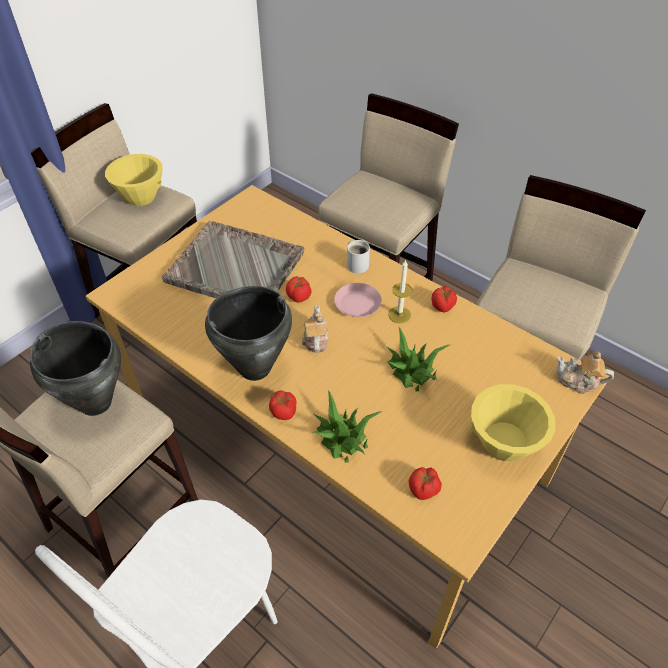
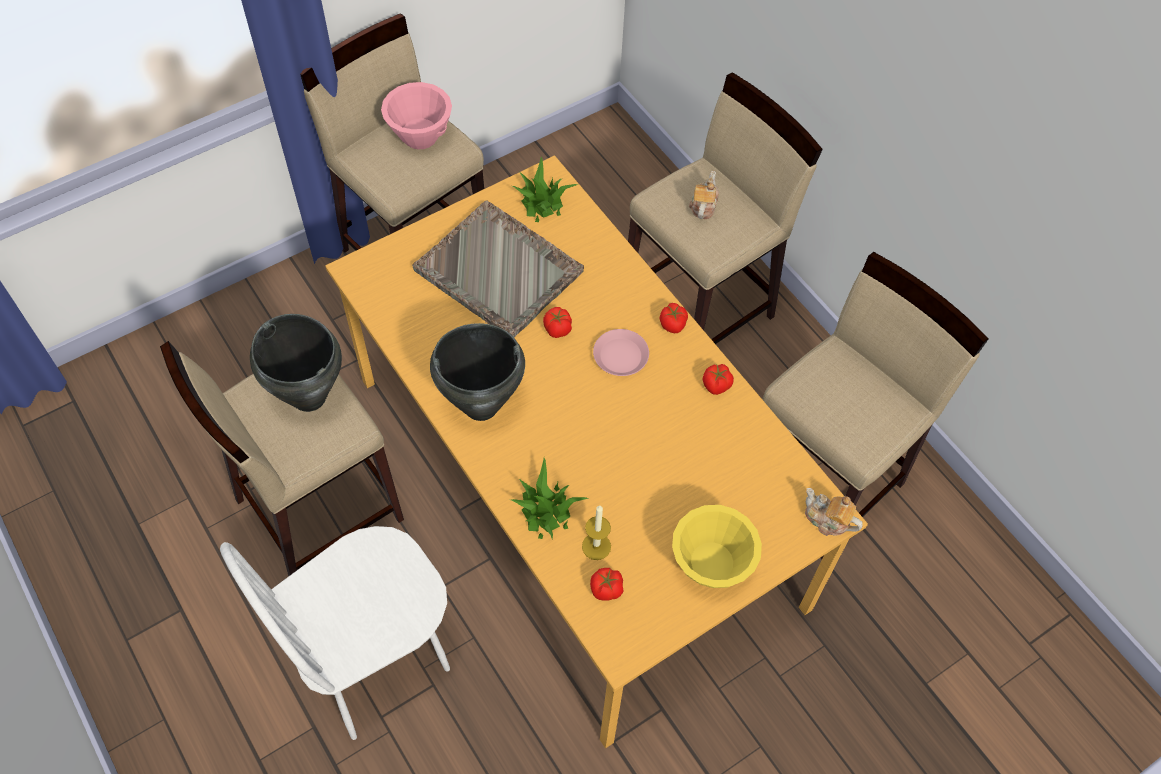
camera: 15 degrees right, 10 degrees up
yellow bowl [105,154,163,206] -> pink bowl [381,82,452,149]
tomato [269,390,297,420] -> tomato moved to [660,303,688,333]
teapot [302,304,328,353] -> teapot moved to [689,171,719,219]
white mug [347,240,370,273] -> none
potted plant [387,328,450,391] -> potted plant moved to [512,157,578,222]
candle [388,259,412,323] -> candle moved to [582,506,611,560]

